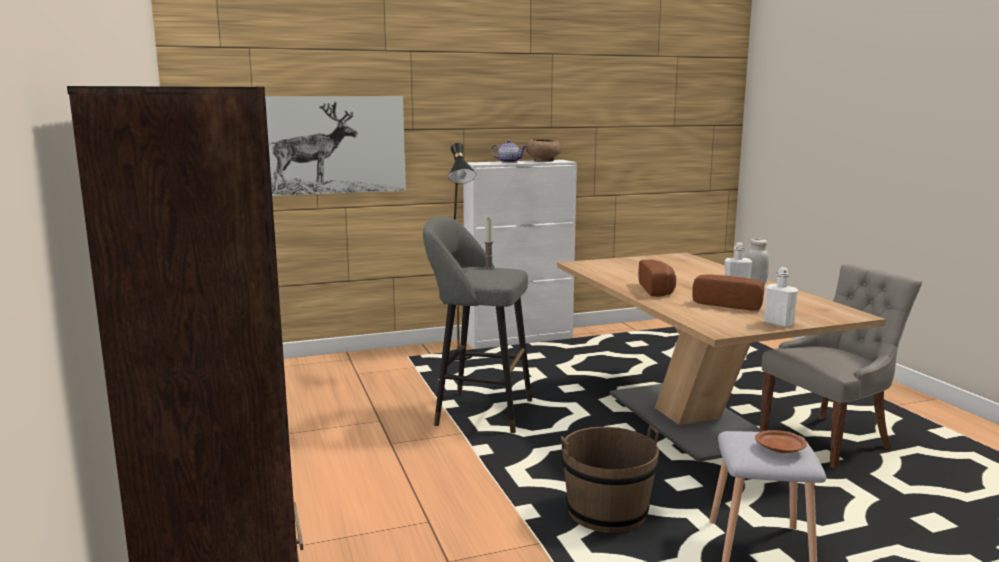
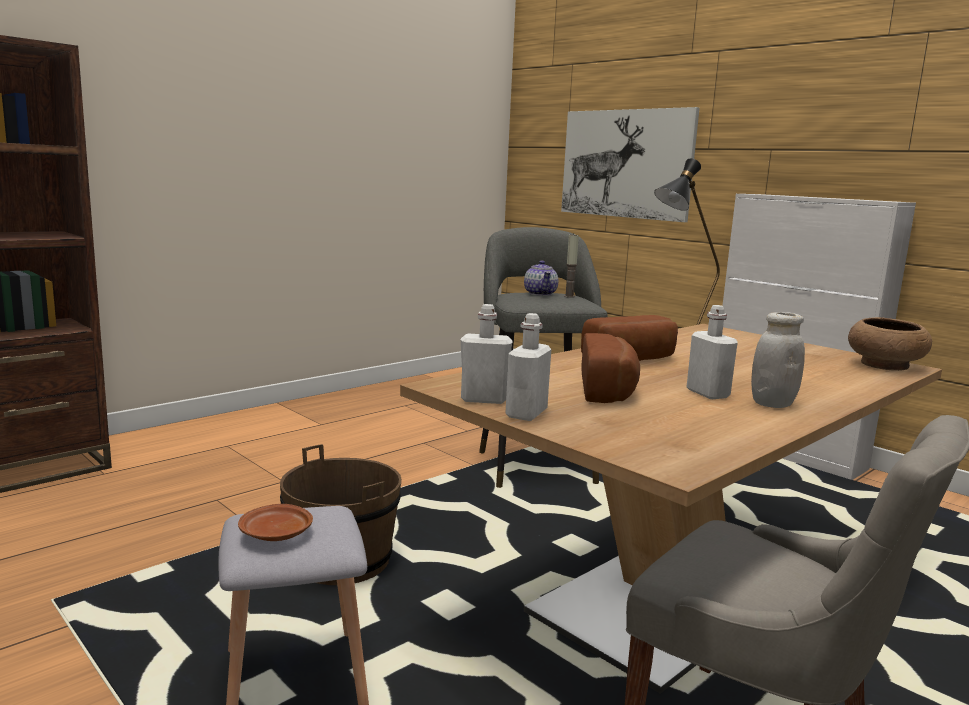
camera: 65 degrees right, 0 degrees up
teapot [491,140,526,163] -> teapot moved to [524,261,558,296]
brown bowl [526,139,561,162] -> brown bowl moved to [848,317,932,371]
none -> white bottle [461,304,512,404]

